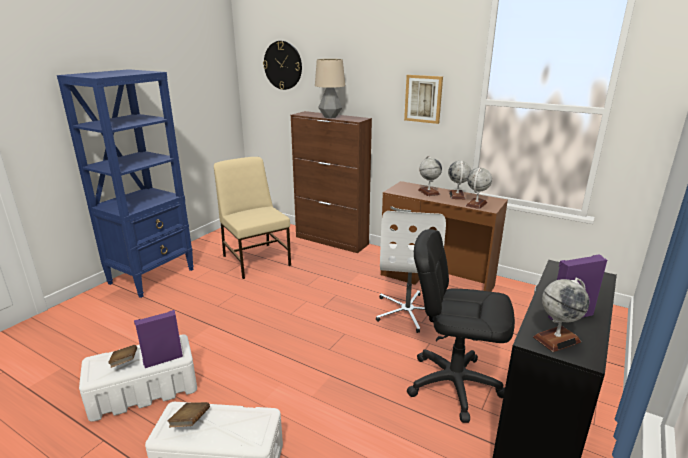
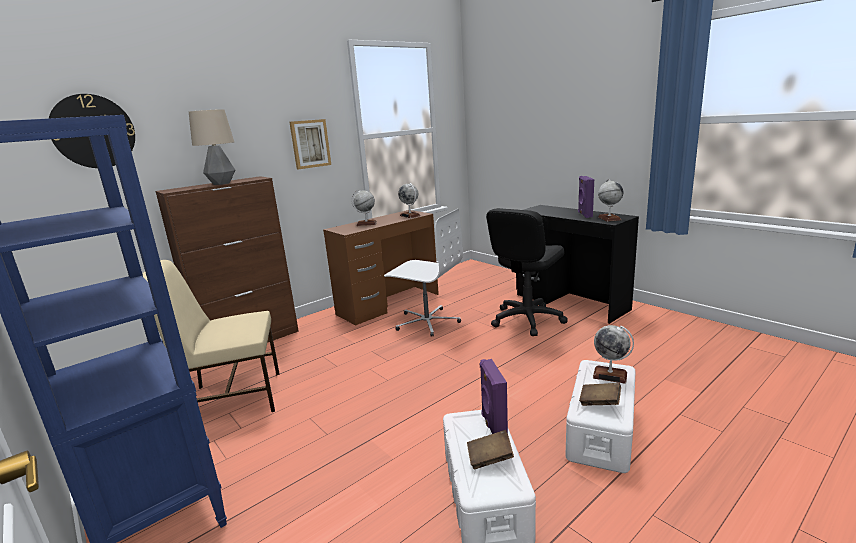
camera: 70 degrees left, 5 degrees down
globe [448,161,472,199] -> globe moved to [593,325,634,384]

